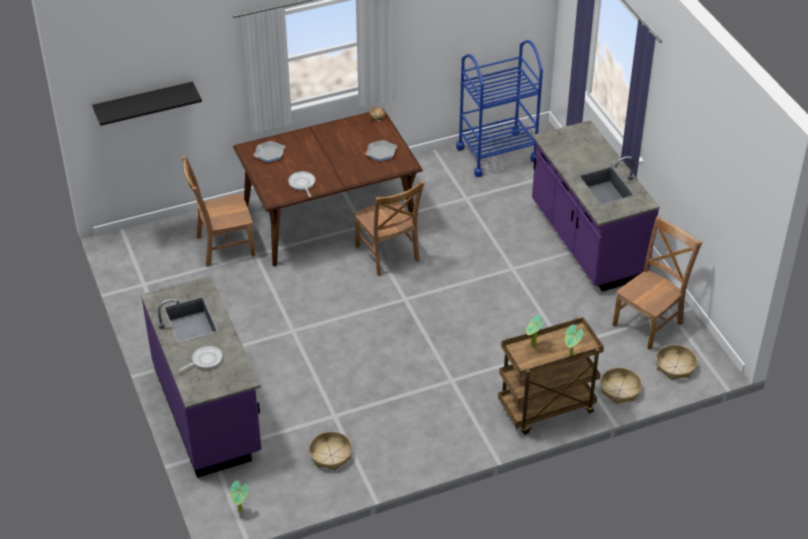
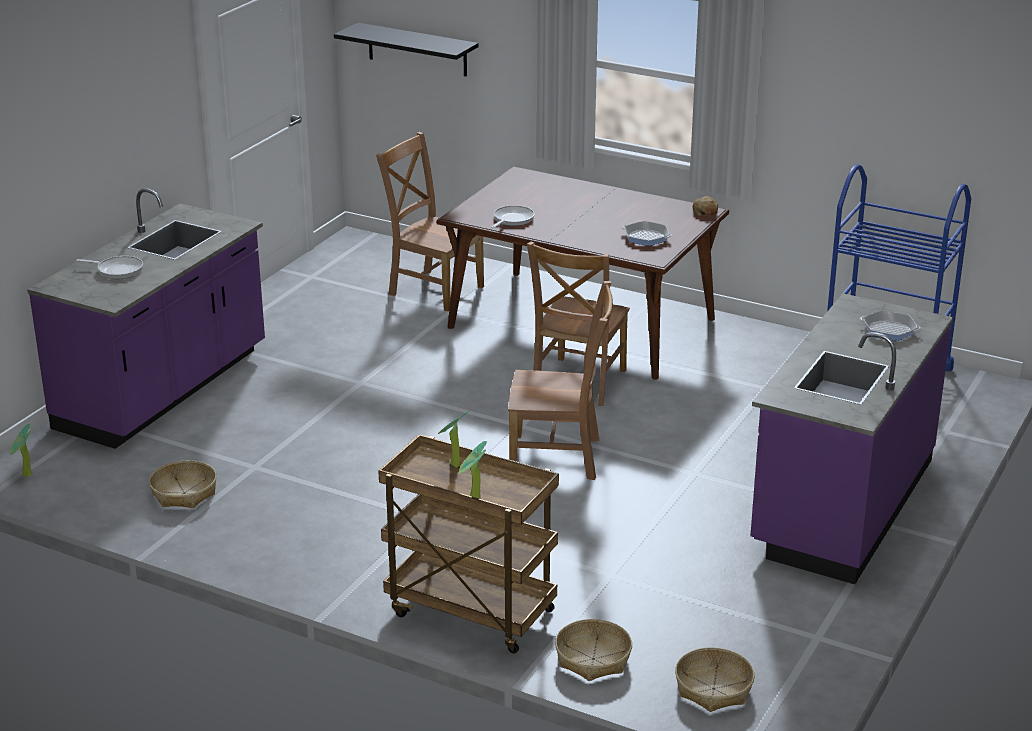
camera: 50 degrees right, 15 degrees down
frying pan [253,141,286,162] -> frying pan moved to [860,310,921,341]
brown chair [613,216,702,350] -> brown chair moved to [508,281,613,480]

